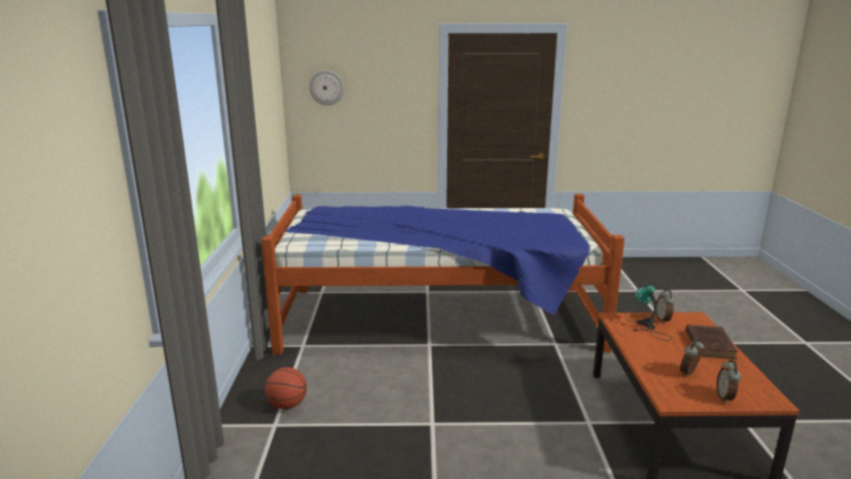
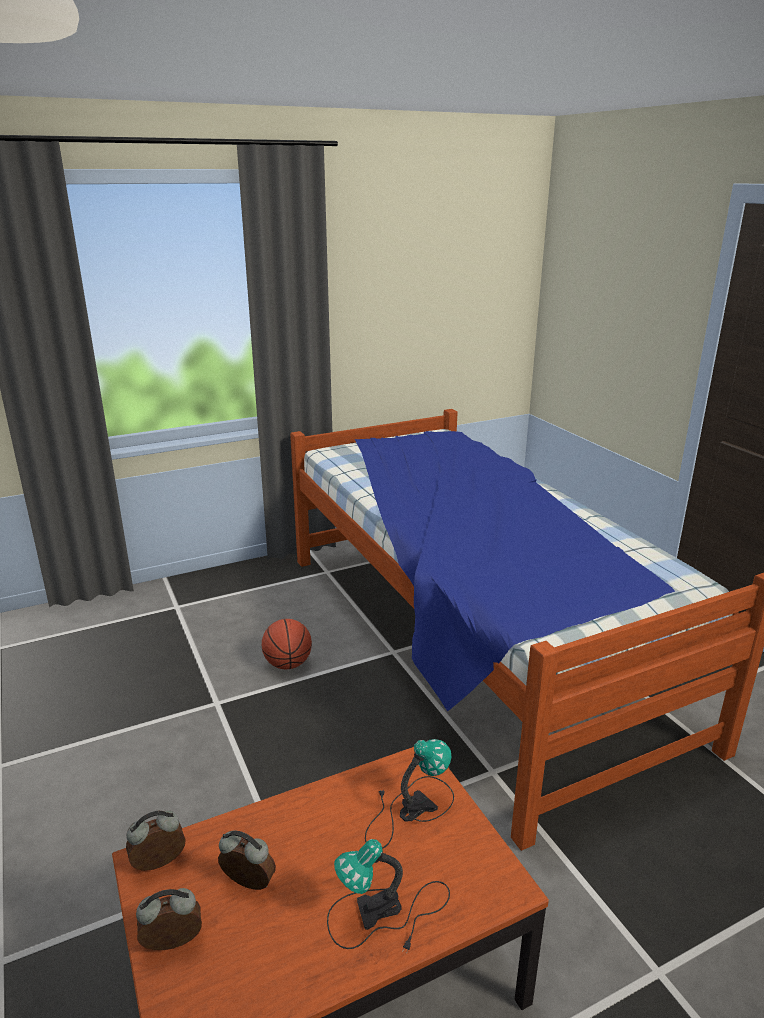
camera: 65 degrees right, 5 degrees up
basketball [265,367,307,409] -> basketball moved to [262,619,312,670]
wall clock [309,70,344,105] -> none
alarm clock [656,289,675,324] -> alarm clock moved to [126,810,186,871]
brown book [686,324,738,359] -> table lamp [327,839,450,954]

